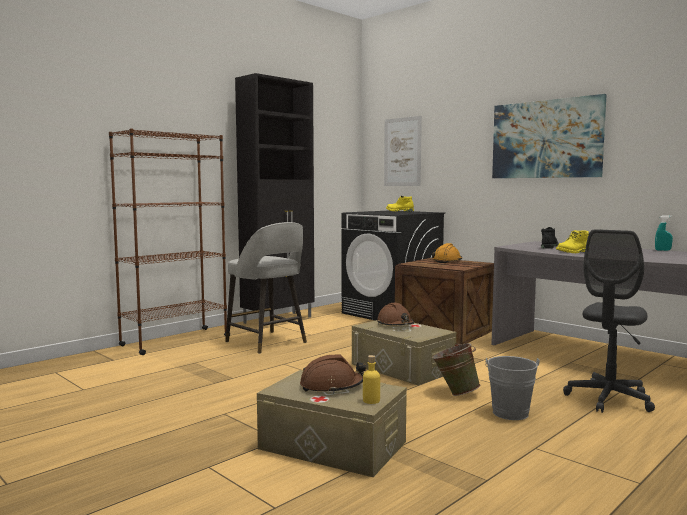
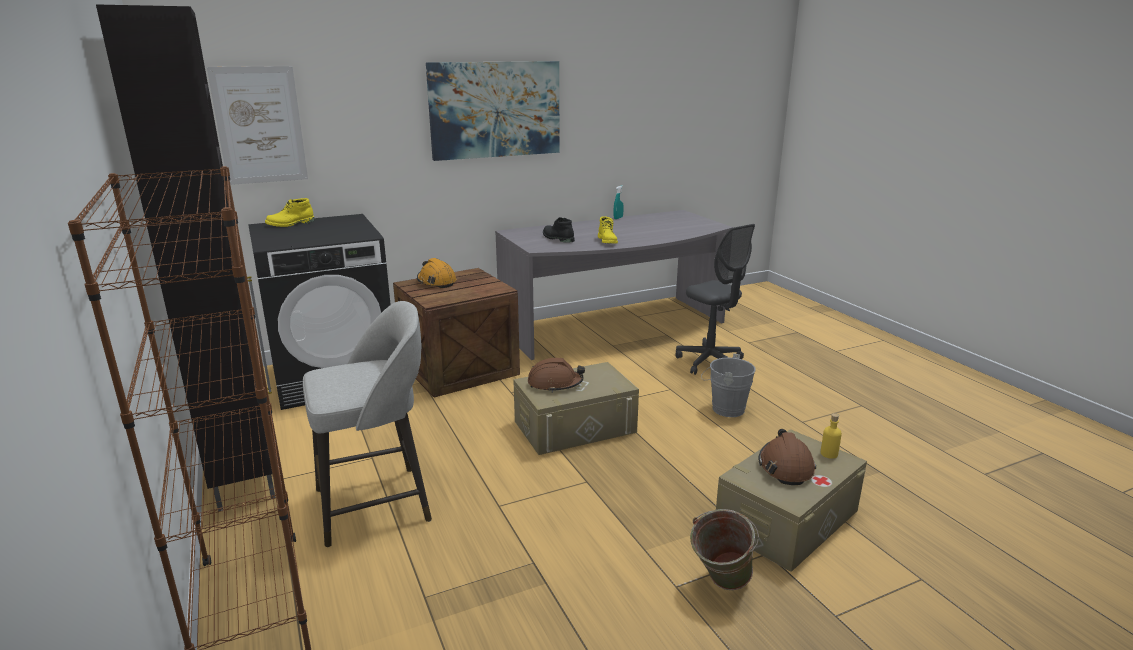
camera: 70 degrees left, 15 degrees up
green bucket [432,343,480,396] -> green bucket moved to [690,509,759,590]

